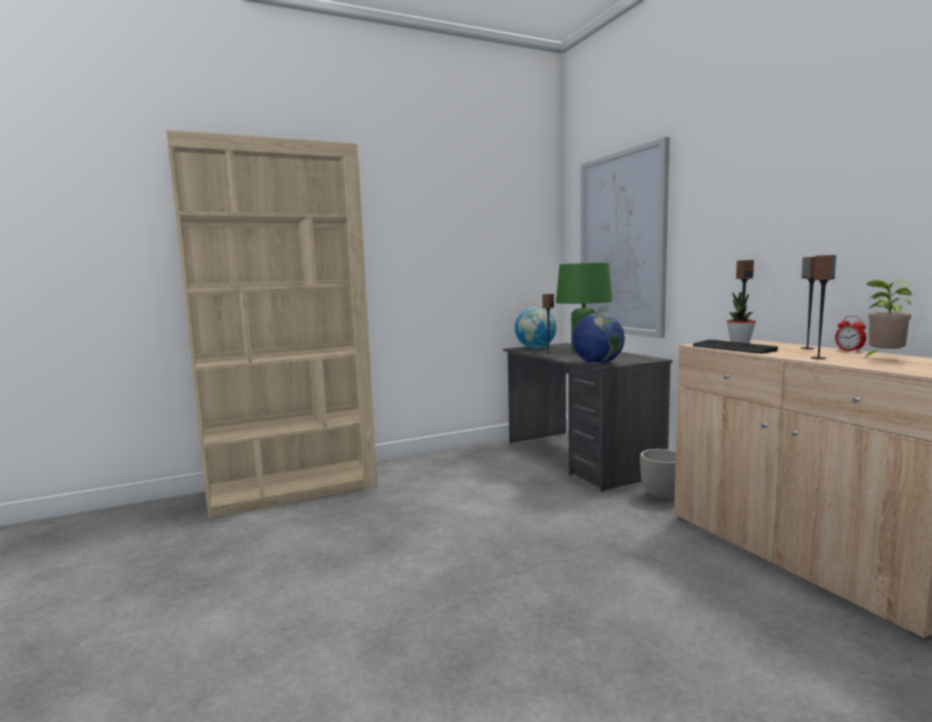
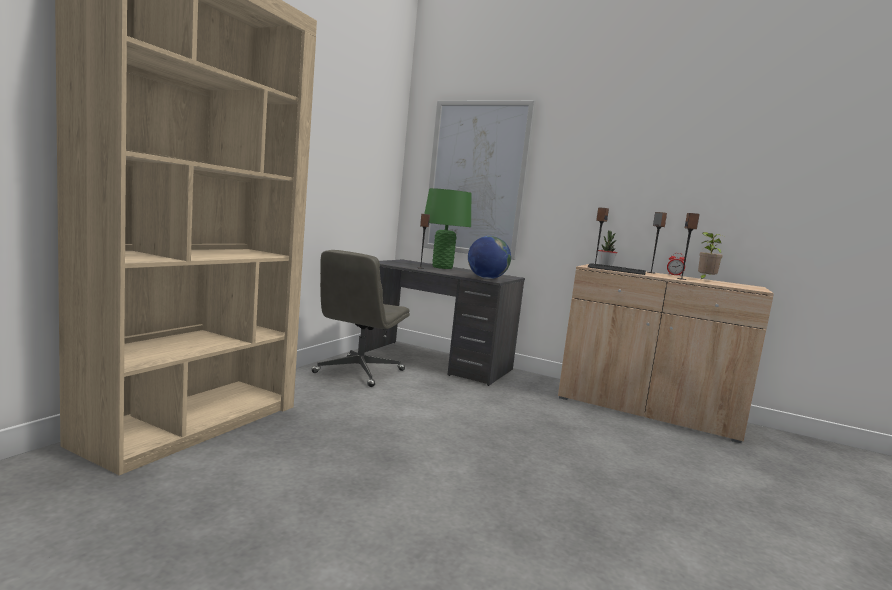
camera: 40 degrees left, 0 degrees up
globe [515,307,557,349] -> none
planter [640,449,676,501] -> none
none -> grey office chair [311,250,410,387]

